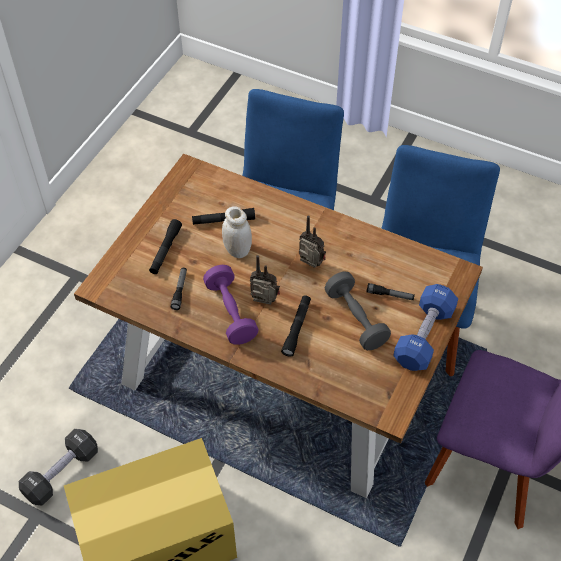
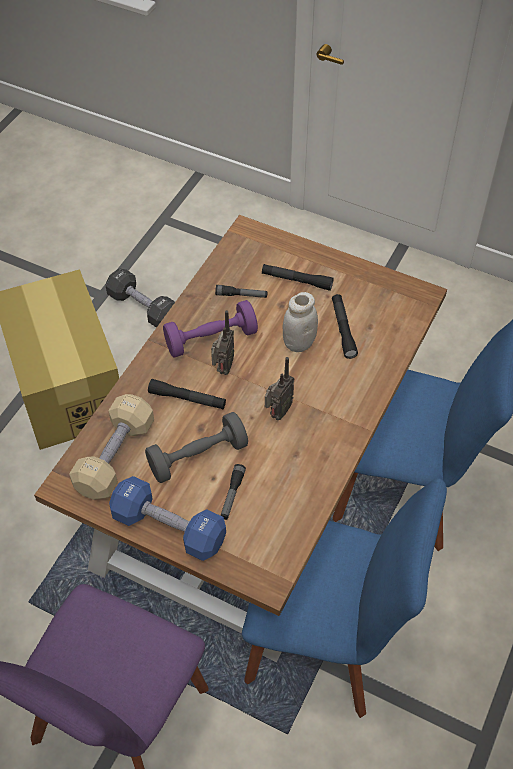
camera: 90 degrees right, 0 degrees up
none -> beige dumbbell [69,394,154,500]

